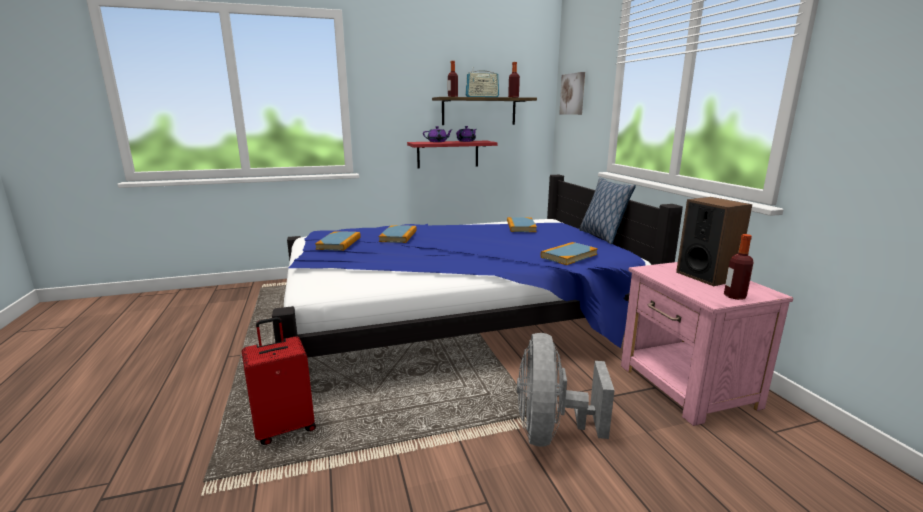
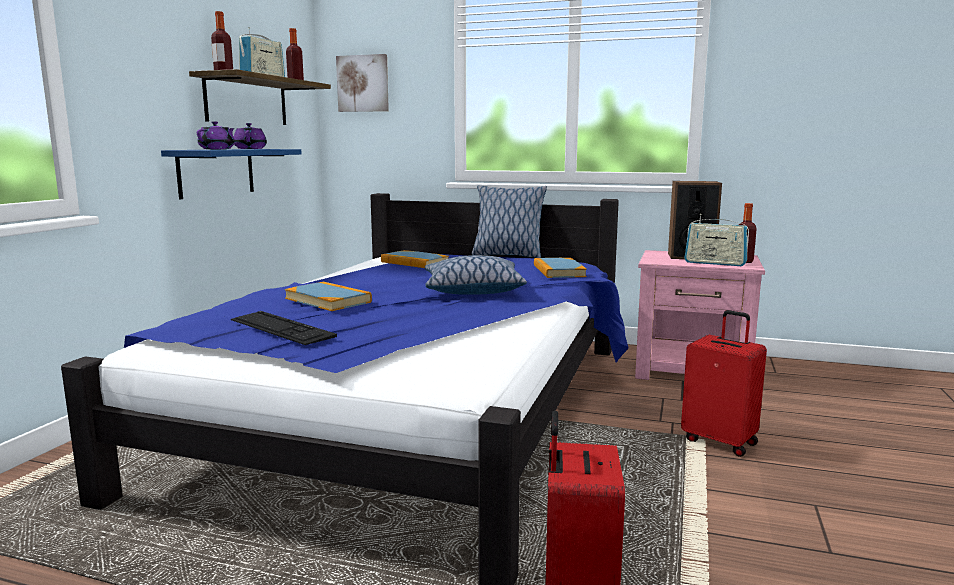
camera: 55 degrees left, 5 degrees down
book [315,231,361,251] -> keyboard [231,311,337,345]
red shelf [407,141,498,169] -> blue shelf [161,149,302,199]
grey fan [517,333,615,447] -> red suitcase [681,310,767,457]
none -> pillow [425,255,527,295]
none -> radio [684,214,749,266]

